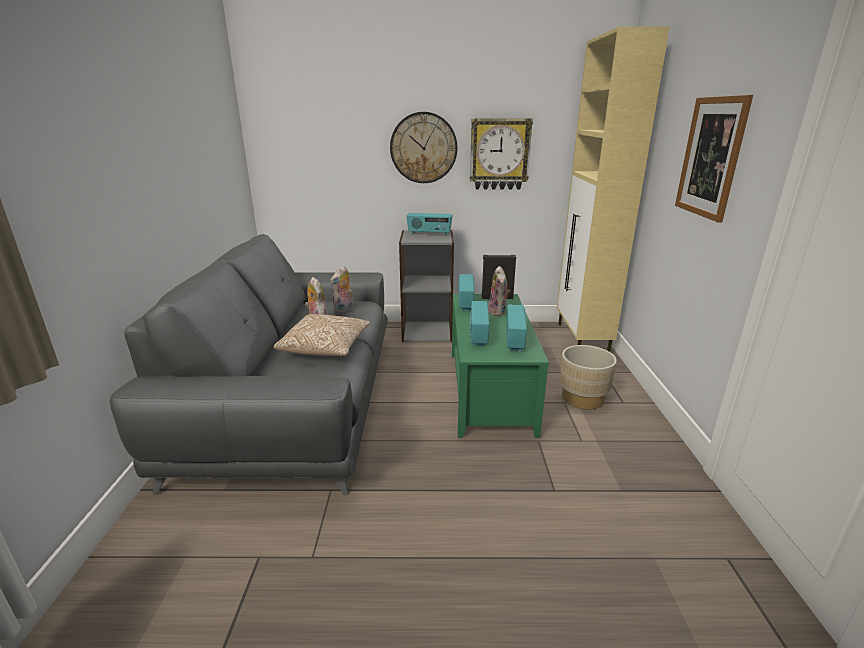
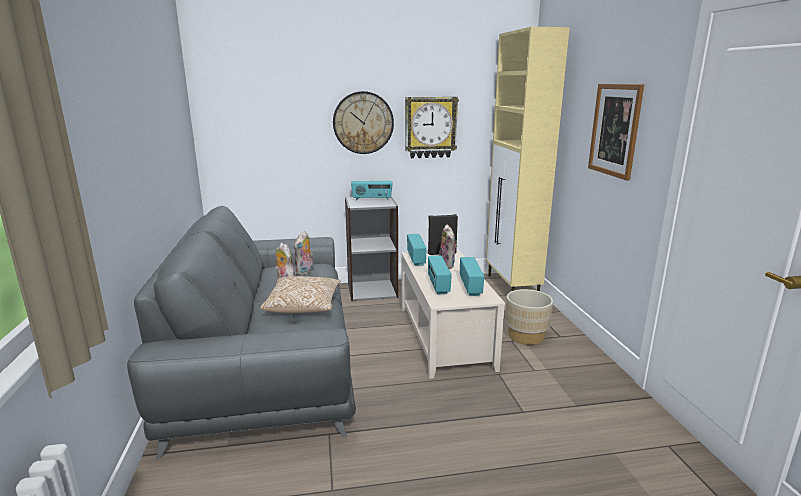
camera: 10 degrees left, 5 degrees down
green coffee table [452,294,549,438] -> beige coffee table [401,249,505,379]

